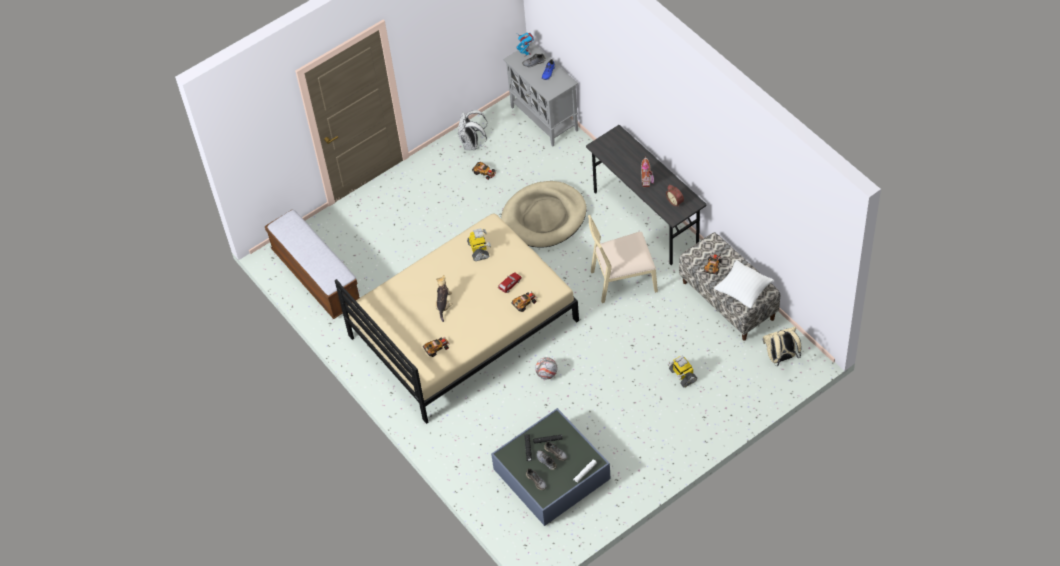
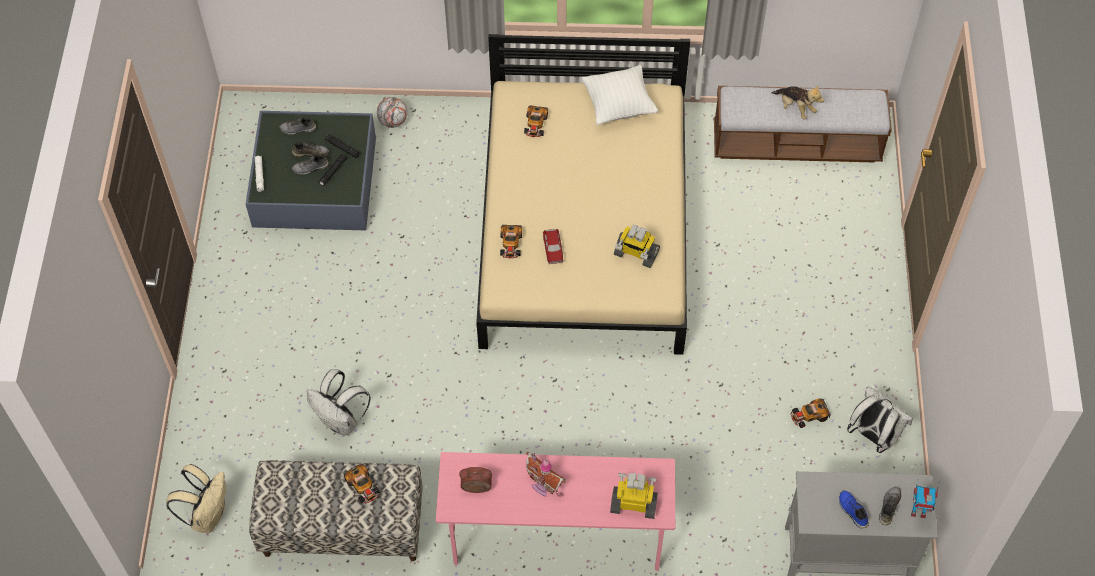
camera: 125 degrees right, 5 degrees up
plush toy [435,275,453,322] -> plush toy moved to [771,85,824,120]
beige dog bed [501,181,586,248] -> none
football [535,357,557,379] -> football moved to [377,97,407,128]
grey desk [586,125,707,265] -> pink desk [436,452,675,571]
beige chair [588,215,658,303] -> none
toy robot [667,355,697,388] -> toy robot moved to [610,473,658,519]
white pillow [714,260,774,308] -> white pillow moved to [582,65,658,125]
none -> white backpack [307,369,371,437]

